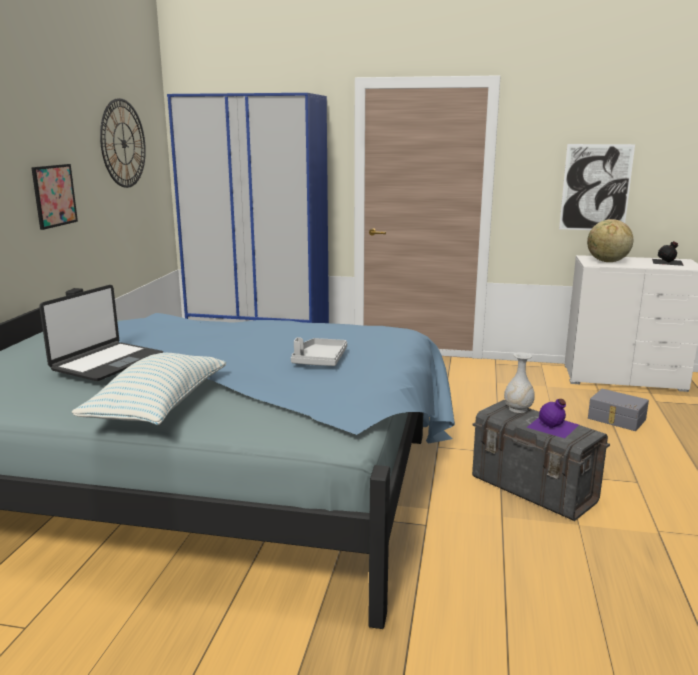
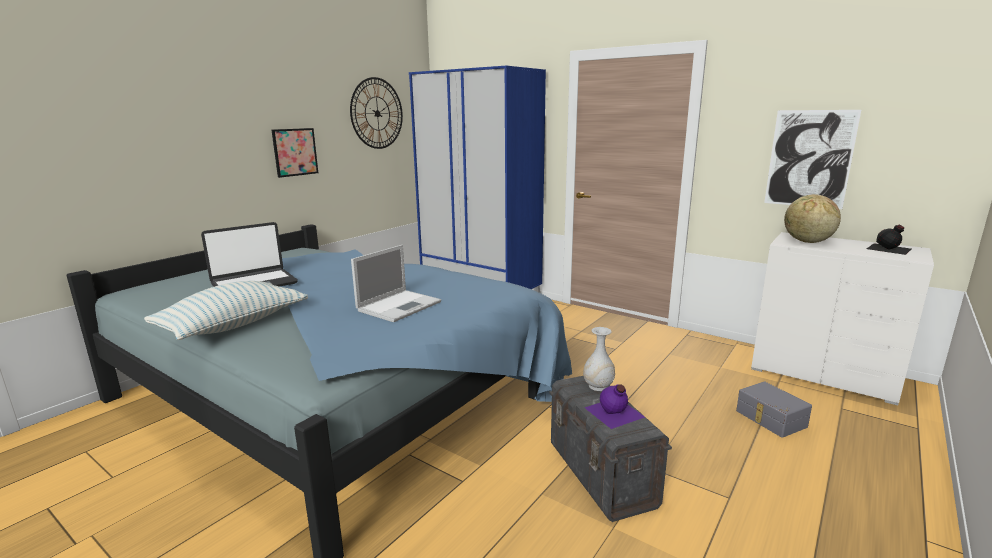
camera: 25 degrees right, 0 degrees up
grey tray [291,337,347,366] -> laptop [351,245,441,322]

